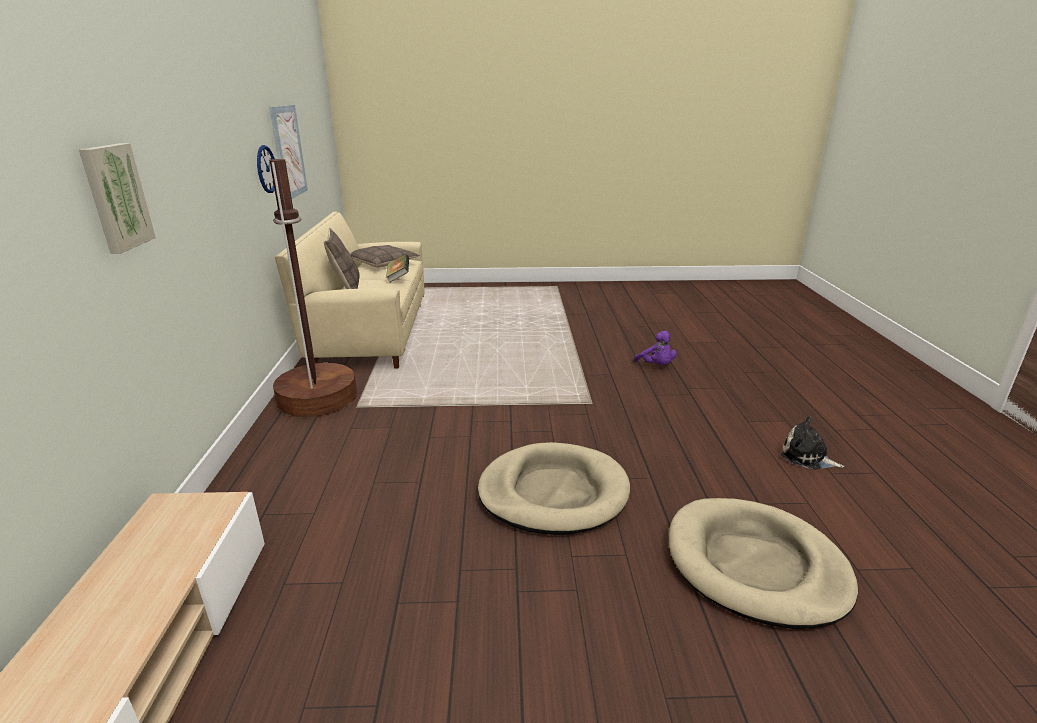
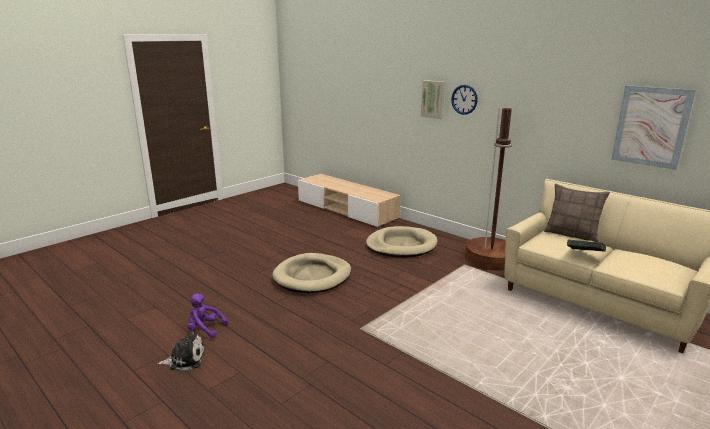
camera: 135 degrees right, 5 degrees down
wall clock [257,145,275,193] -> wall clock moved to [451,85,478,115]
pillow [351,245,420,268] -> none
purple plush toy [634,331,677,365] -> purple plush toy moved to [187,294,228,338]
beige dog bed [669,498,858,629] -> beige dog bed moved to [366,226,437,258]

